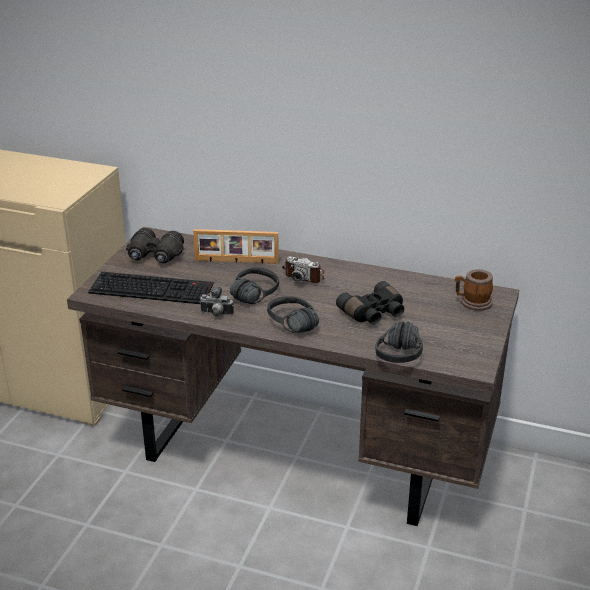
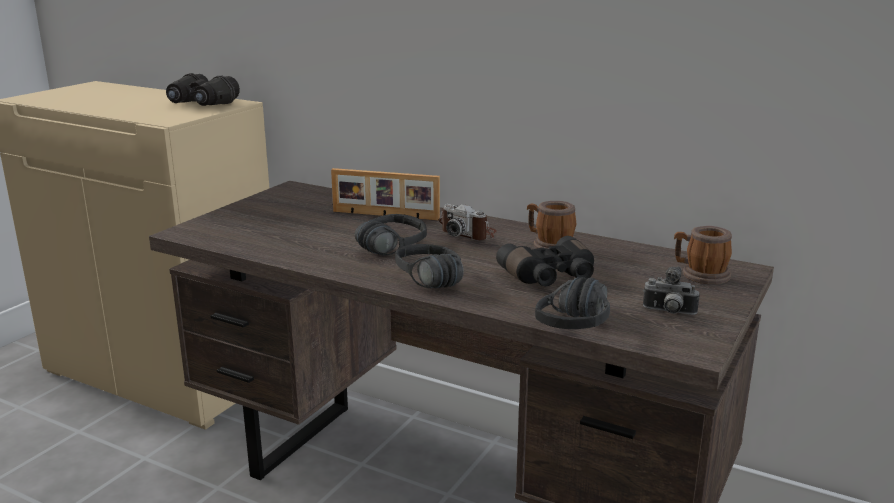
camera: 10 degrees right, 10 degrees down
keyboard [88,272,214,304] -> none
black binoculars [126,228,184,263] -> black binoculars moved to [166,73,240,106]
camera [199,286,234,317] -> camera moved to [643,267,700,315]
none -> mug [527,201,577,249]

